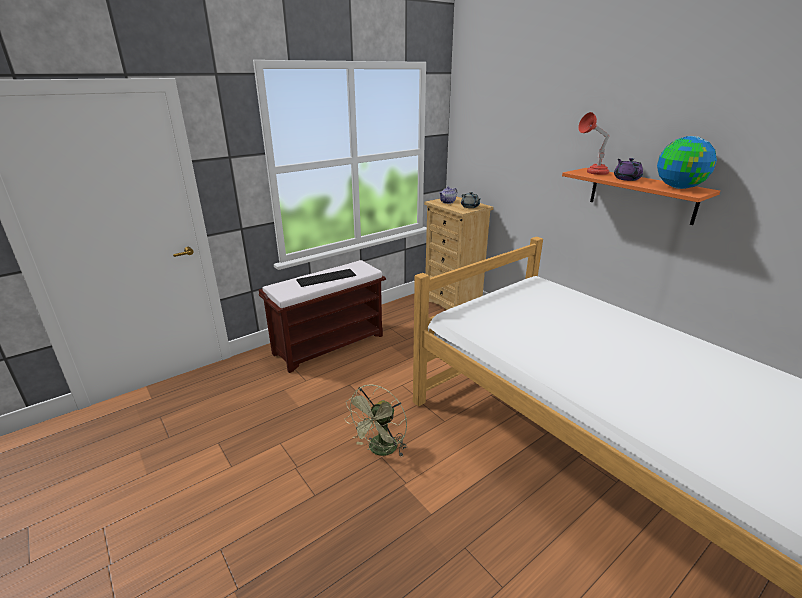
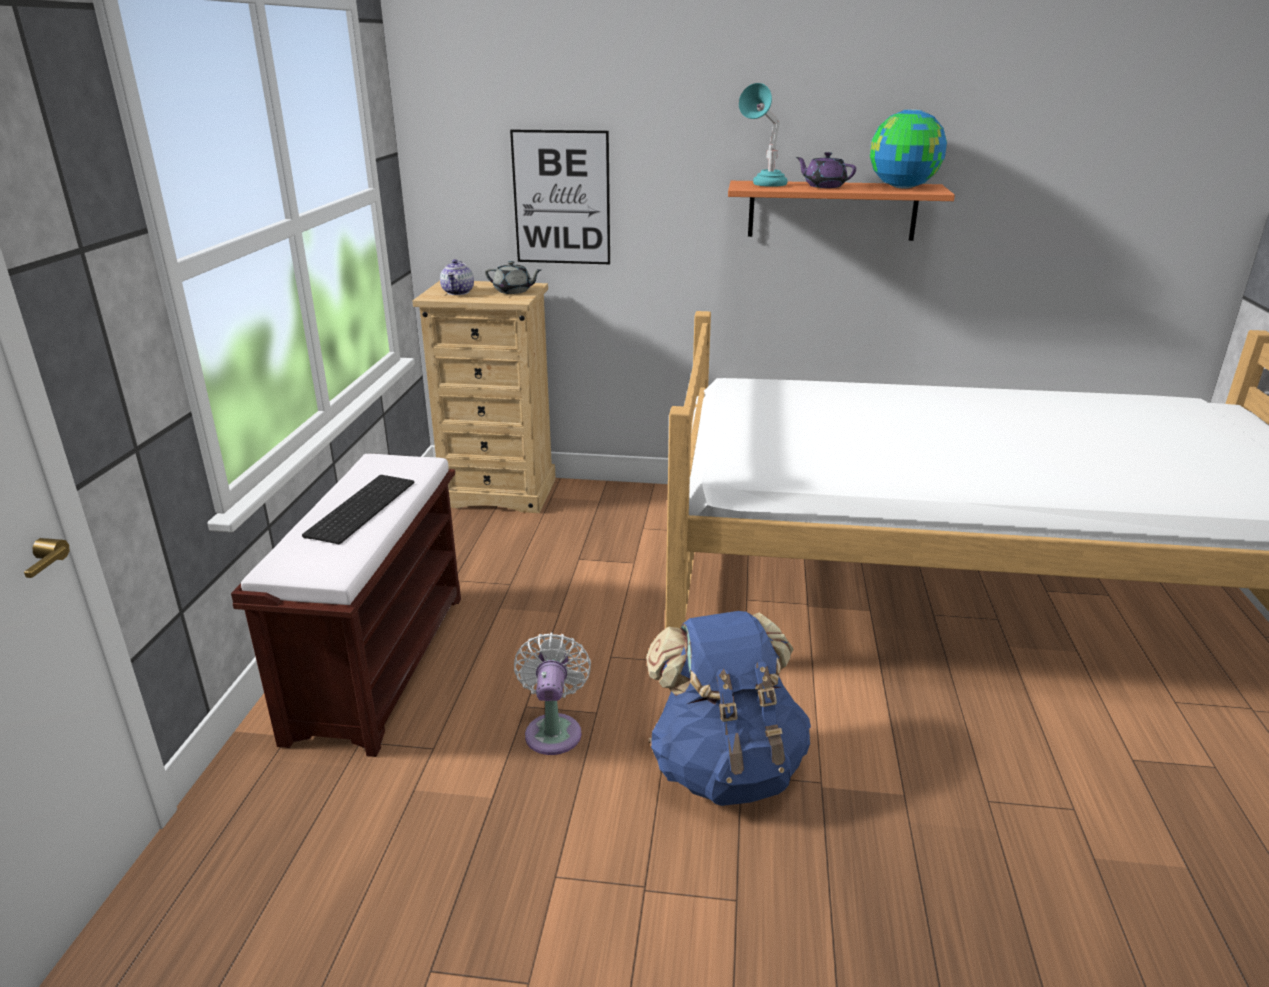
camera: 45 degrees left, 0 degrees up
green fan [344,385,407,456] -> blue backpack [646,611,811,806]
red table lamp [578,112,610,175] -> turquoise table lamp [739,83,788,187]
none -> picture [510,130,610,264]
none -> white fan [514,633,591,755]

